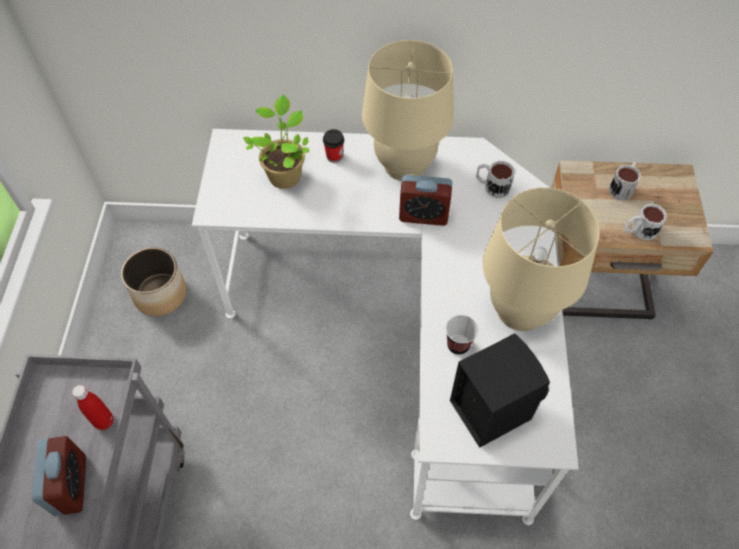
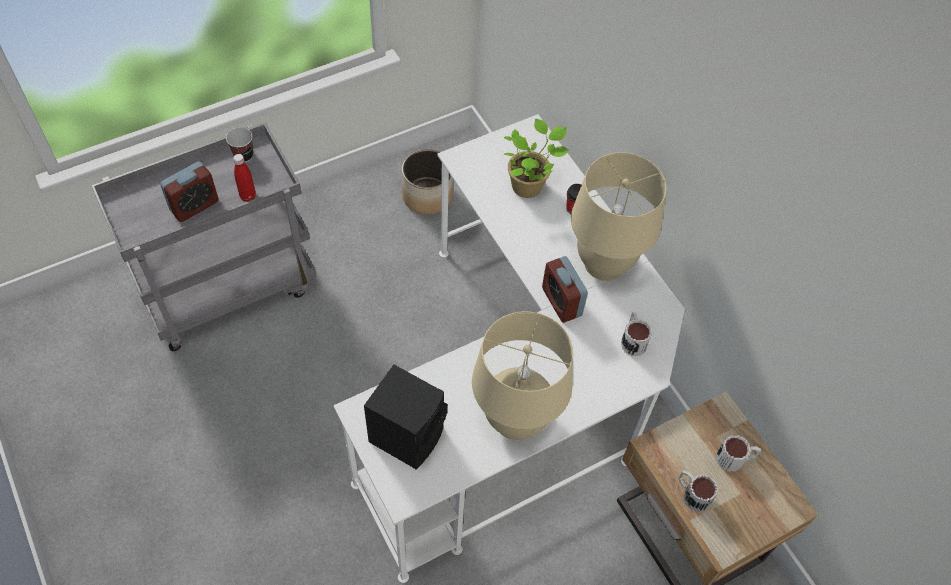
camera: 55 degrees right, 0 degrees up
cup [446,315,478,355] -> cup moved to [226,127,253,163]

